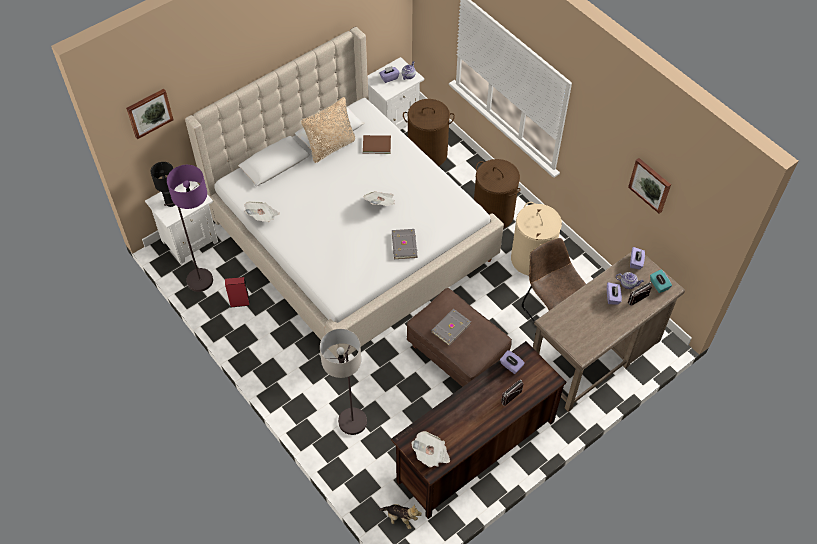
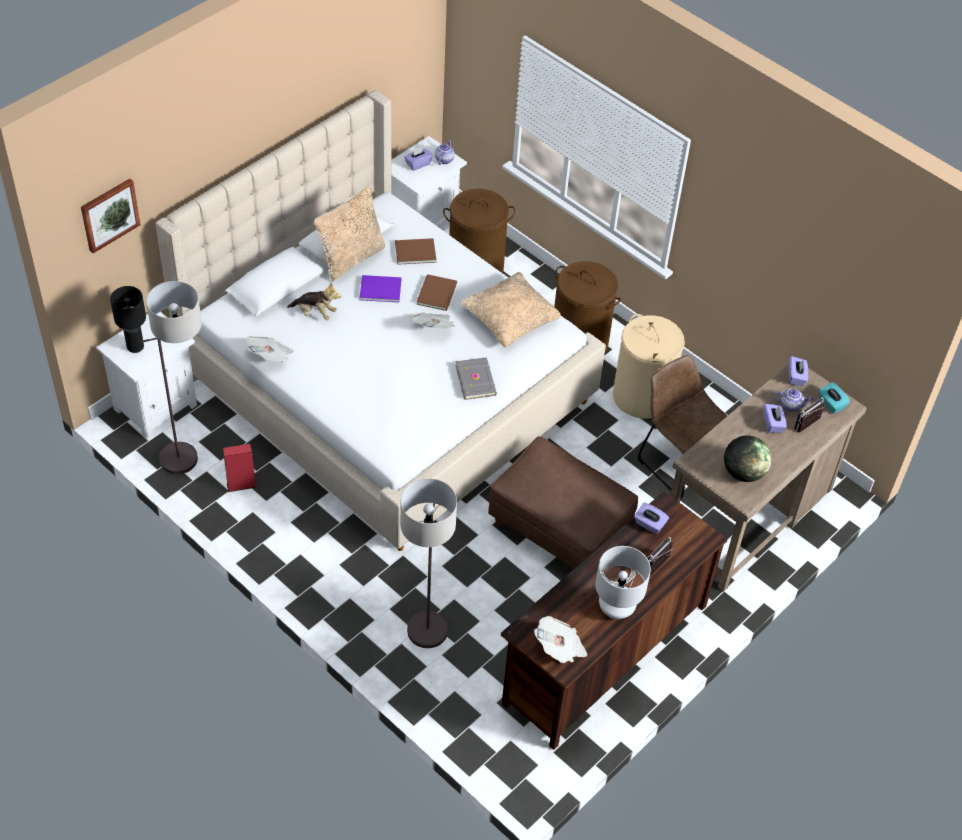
camera: 10 degrees left, 5 degrees down
purple floor lamp [164,165,213,292] -> grey floor lamp [140,281,202,474]
plush toy [378,504,422,529] -> plush toy moved to [287,282,341,320]
grey book [431,309,471,346] -> none
picture [628,158,671,214] -> none
none -> purple book [360,275,401,302]
none -> brown book [416,274,457,311]
none -> beige pillow [461,272,561,347]
none -> white table lamp [595,546,651,620]
none -> globe [724,436,771,482]

